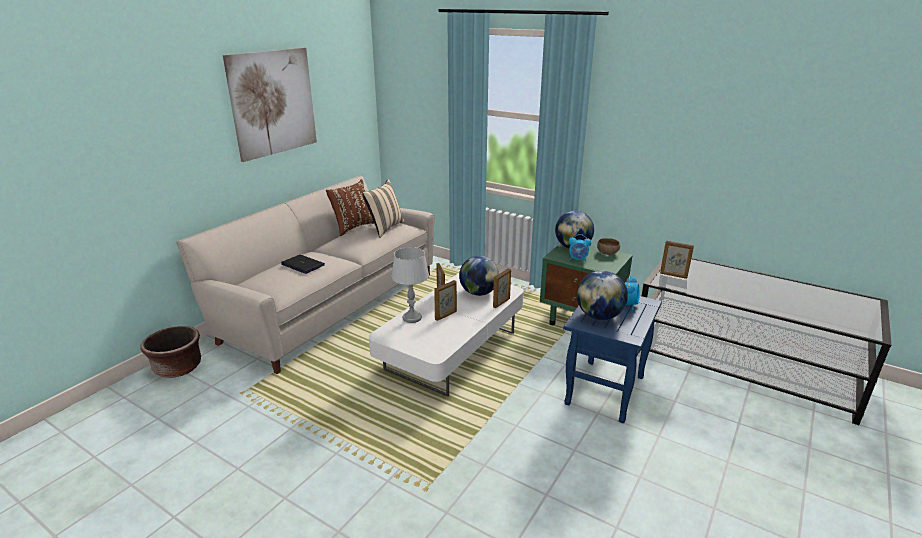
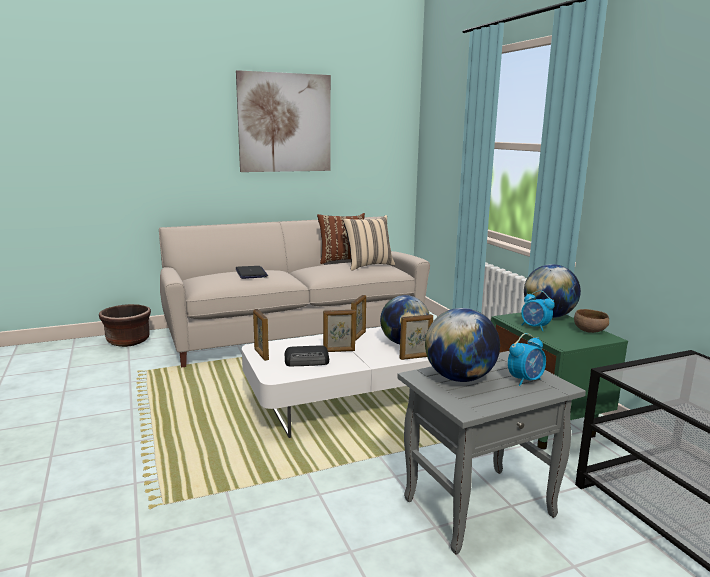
camera: 35 degrees right, 10 degrees down
grey table lamp [392,247,429,323] -> none
blue side table [563,296,662,423] -> grey side table [397,351,586,555]
picture frame [660,241,694,279] -> picture frame moved to [253,309,269,361]
none -> radio [284,345,329,366]

